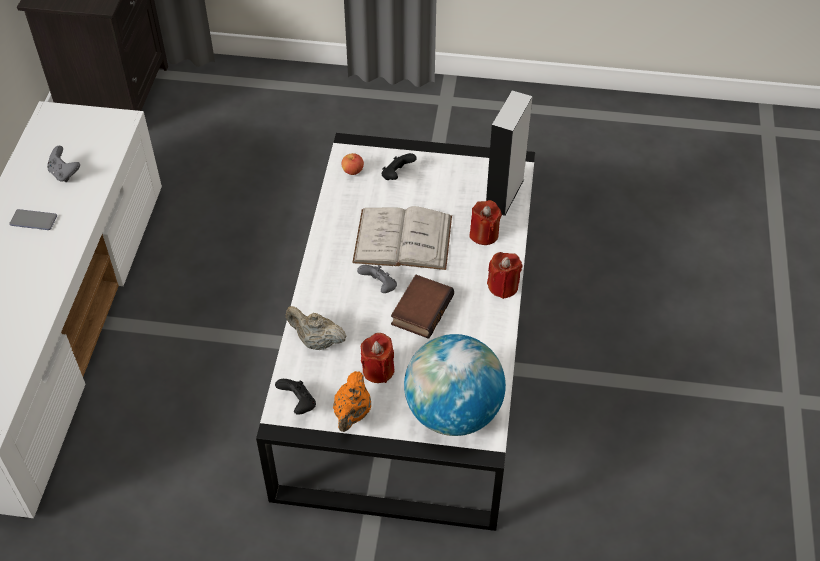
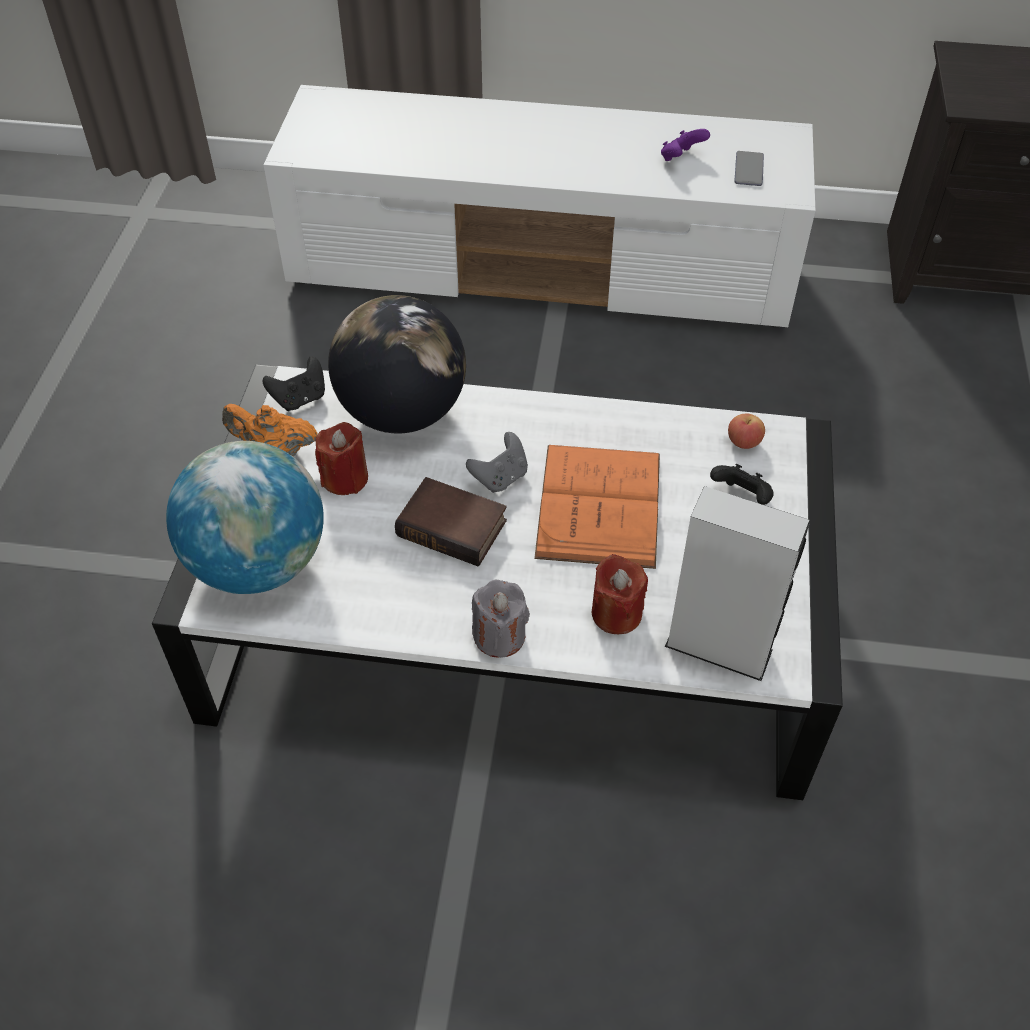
camera: 90 degrees right, 0 degrees up
phone [9,209,57,230] -> phone moved to [734,151,764,186]
grey game controller [47,146,80,182] -> purple game controller [661,129,710,161]
beige teapot [286,306,346,350] -> globe [328,295,466,434]
white book [352,206,452,270] -> orange book [534,445,660,569]
red candle [487,252,522,299] -> grey candle [472,580,530,658]

